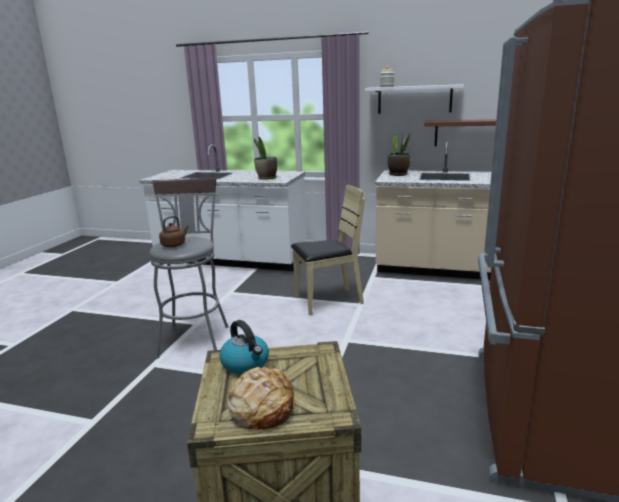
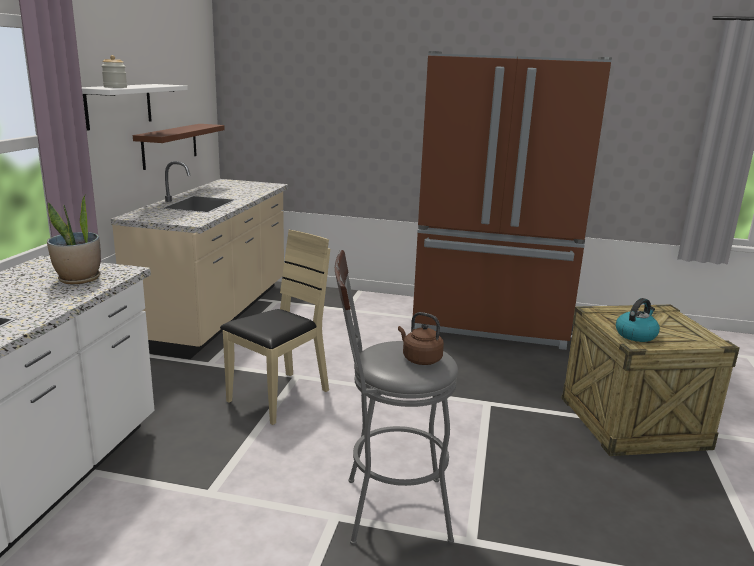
camera: 95 degrees left, 0 degrees up
bread [228,367,294,430] -> none
beige chair [291,185,365,315] -> beige chair turned 60 degrees clockwise [220,230,330,425]
potted plant [388,130,411,176] -> none

